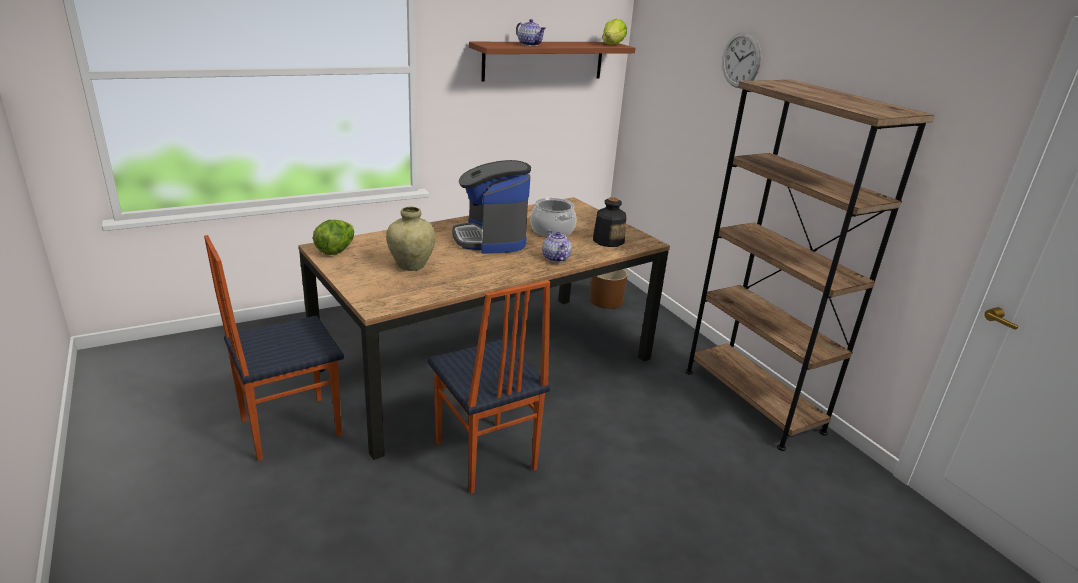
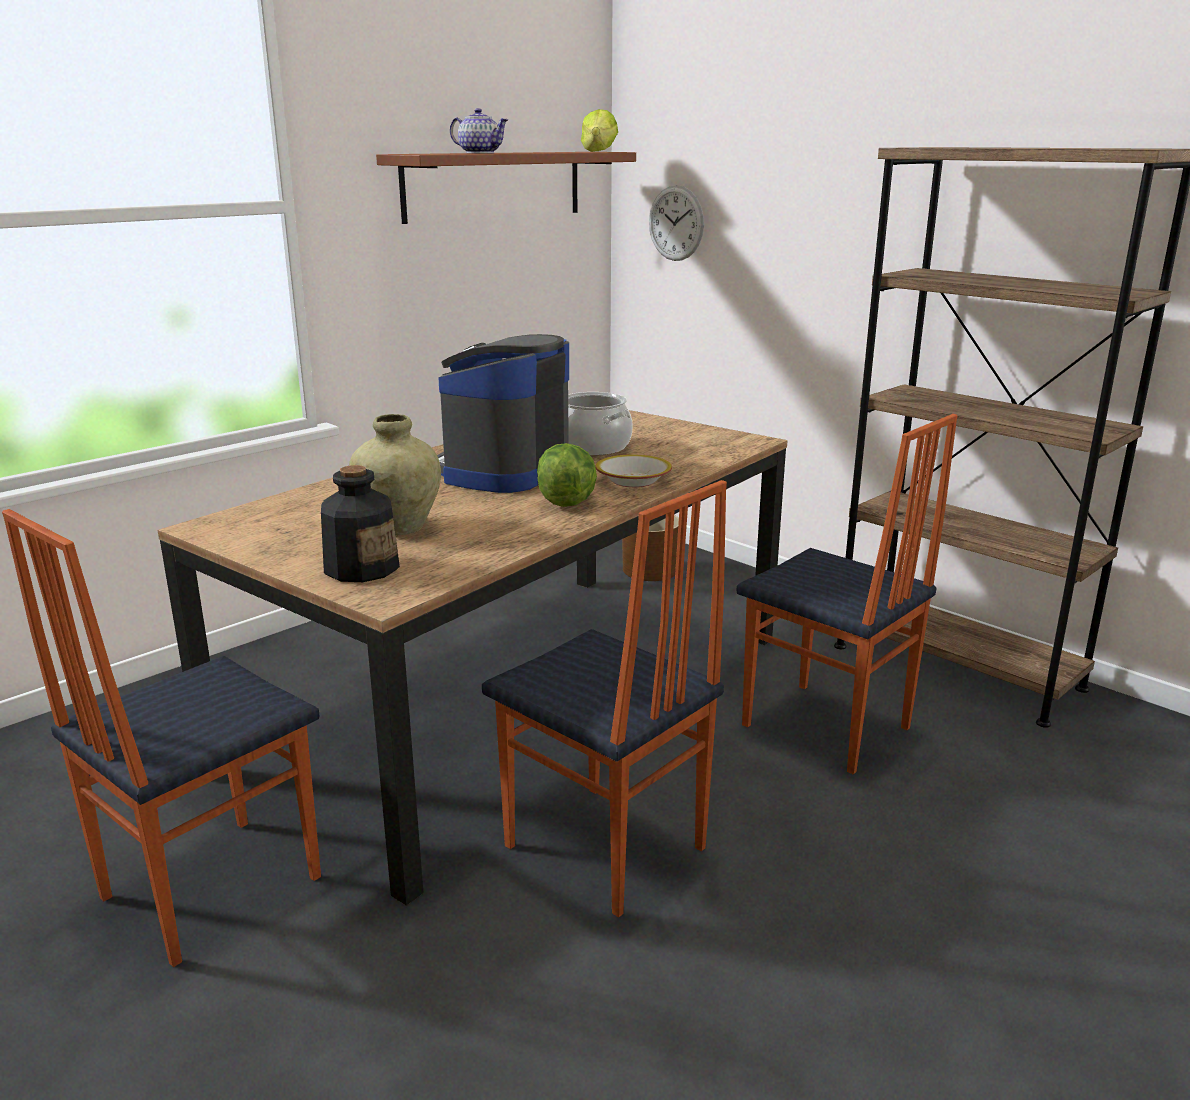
camera: 15 degrees left, 5 degrees down
lettuce [313,220,354,255] -> lettuce moved to [537,443,597,507]
coffee machine [452,160,531,254] -> coffee machine turned 60 degrees clockwise [437,334,569,493]
teapot [542,230,572,262] -> bowl [595,454,672,487]
bottle [593,197,626,247] -> bottle moved to [321,465,400,582]
wall clock [722,32,762,88] -> wall clock moved to [649,185,704,261]
none -> chair [737,414,957,774]

